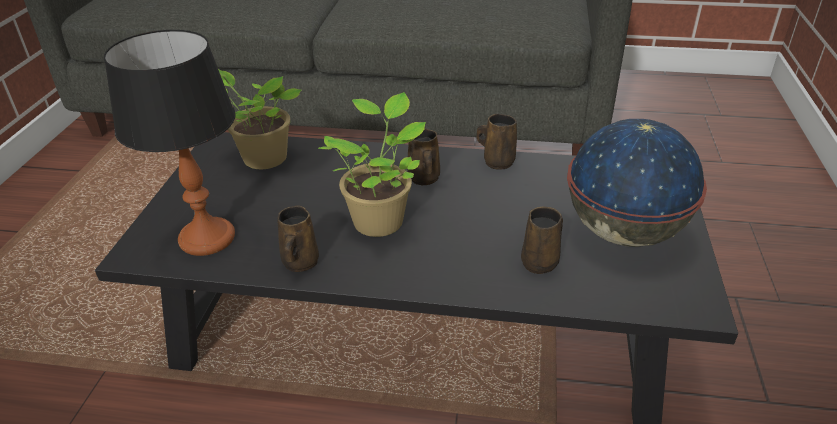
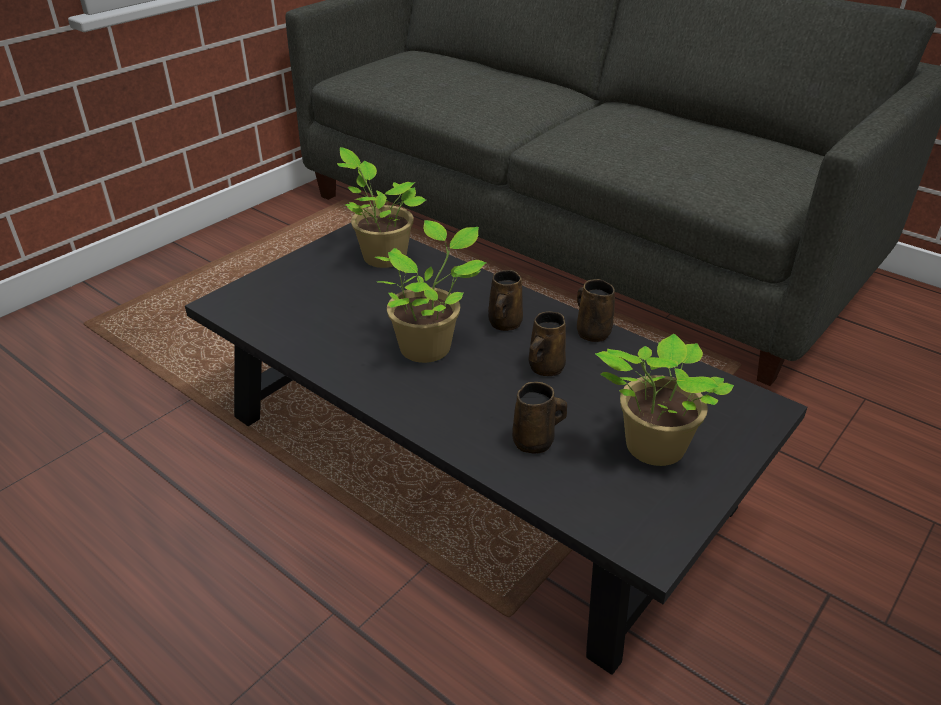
camera: 30 degrees right, 0 degrees up
table lamp [104,30,236,256] -> none
brown mug [277,205,319,272] -> brown mug moved to [529,311,566,376]
globe [567,119,707,247] -> potted plant [595,334,734,466]

